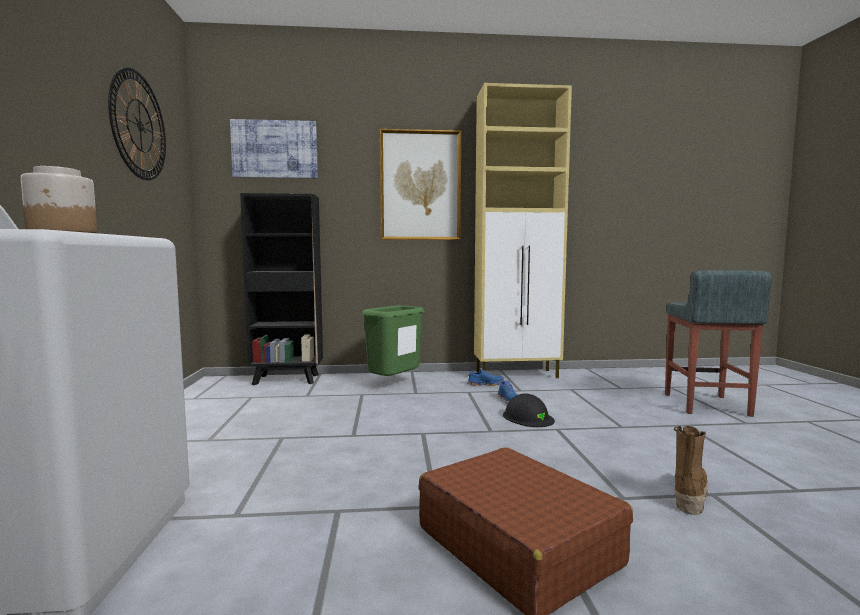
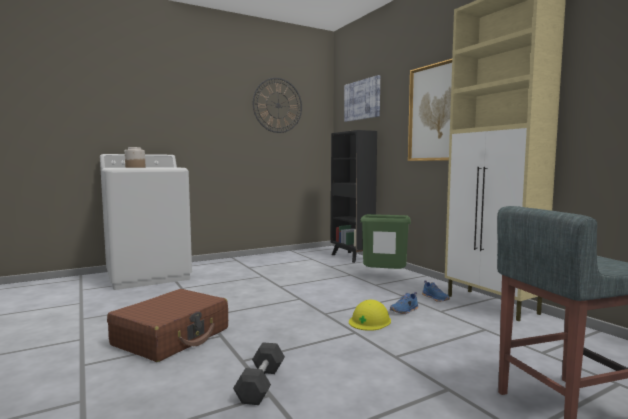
camera: 65 degrees right, 0 degrees up
black hard hat [503,393,555,427] -> yellow hard hat [349,300,391,331]
boot [674,426,708,515] -> black dumbbell [233,342,285,405]

